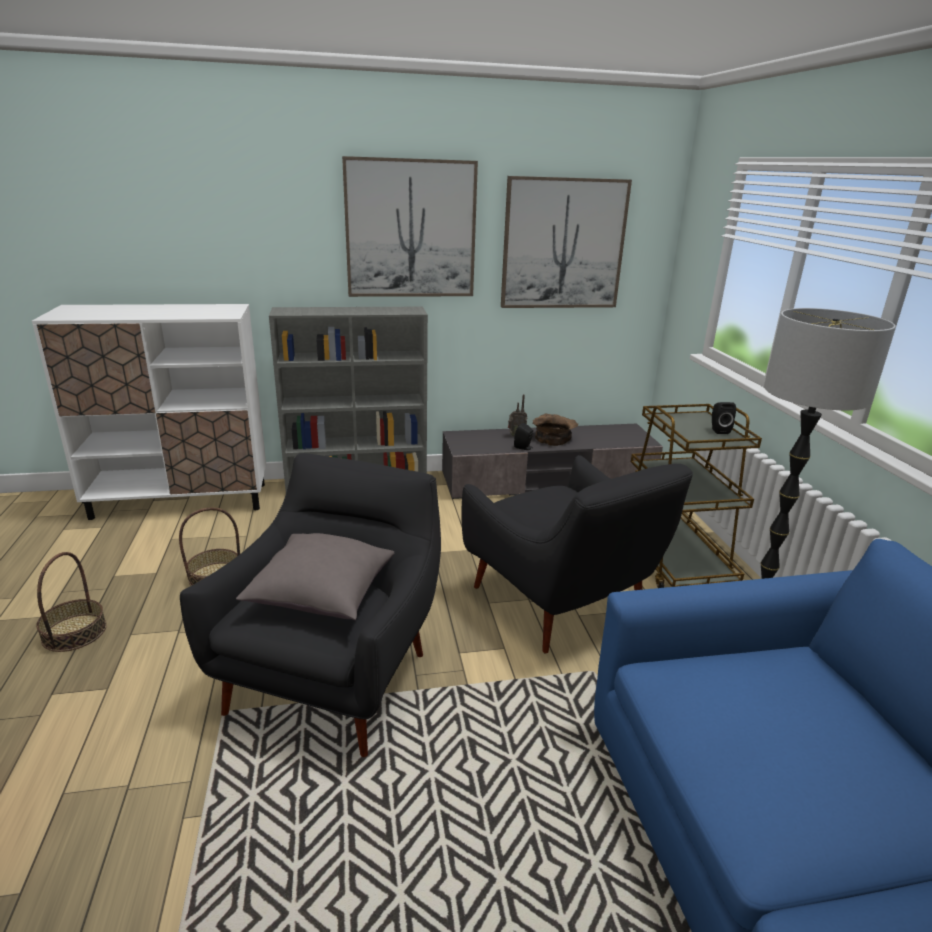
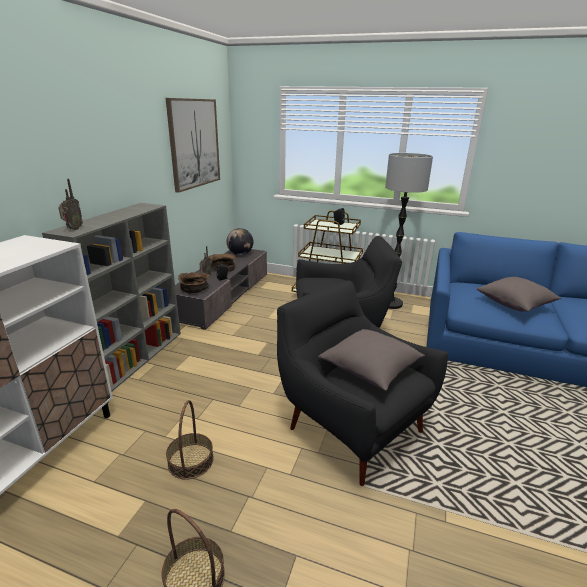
camera: 60 degrees left, 0 degrees up
picture [342,156,478,297] -> none
none -> radio [58,179,83,230]
none -> brown bowl [178,272,210,293]
none -> globe [227,228,253,255]
none -> grey pillow [477,277,561,312]

